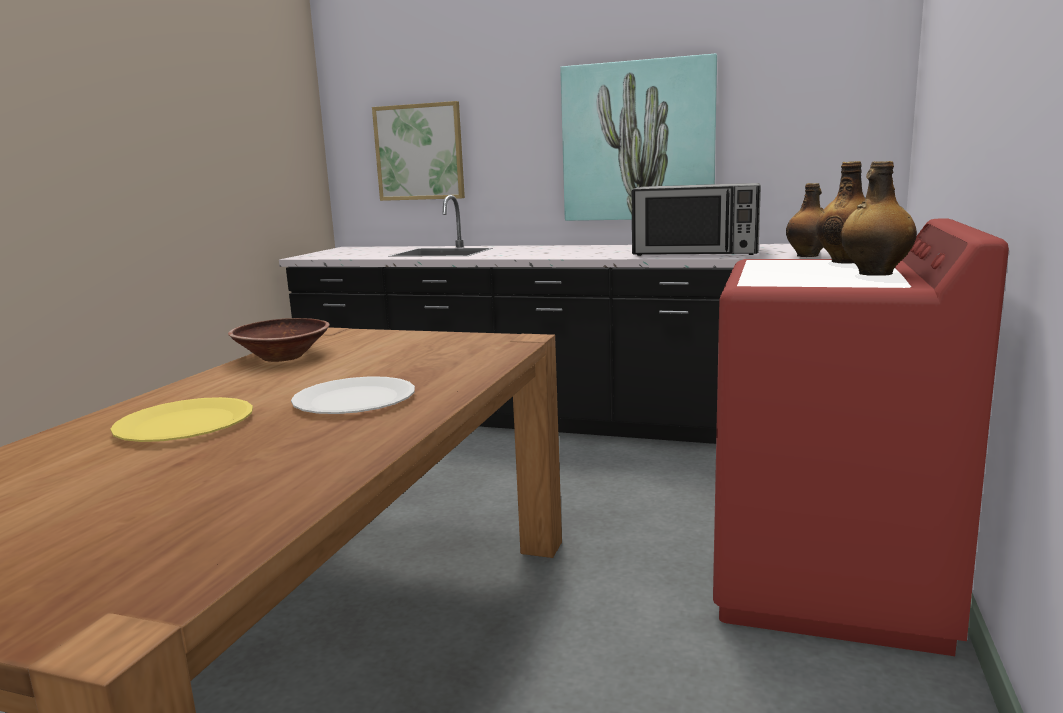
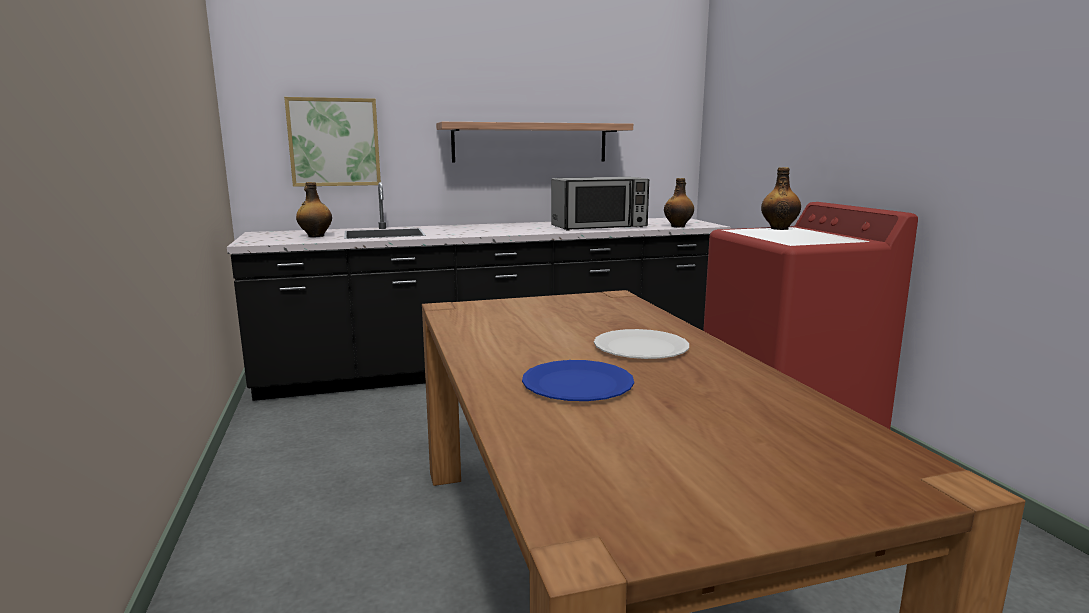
camera: 35 degrees left, 0 degrees up
yellow plate [110,397,253,442] -> blue plate [522,360,634,401]
brown bowl [228,318,330,362] -> none
picture [560,54,717,221] -> shelf [436,122,633,163]
bottle [840,161,917,276] -> bottle moved to [296,182,332,237]

